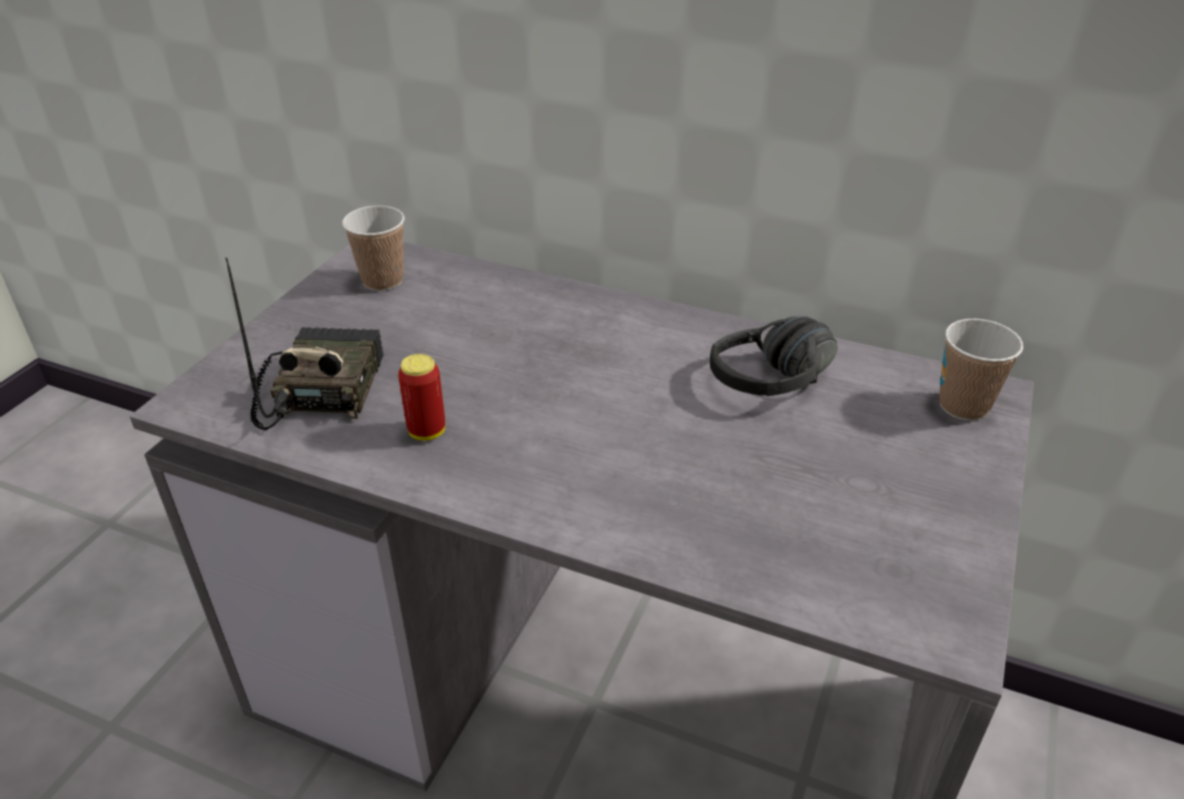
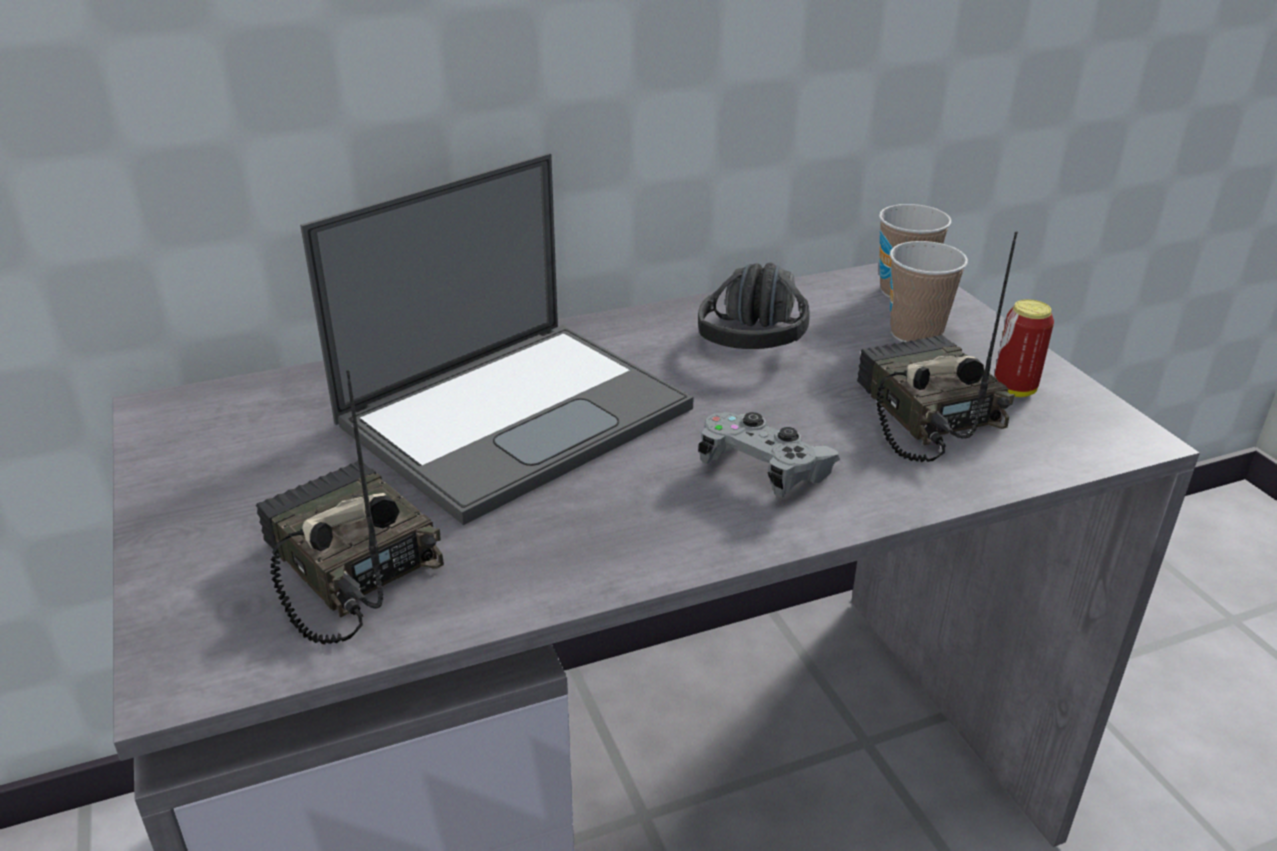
camera: 45 degrees left, 5 degrees down
cup [342,206,405,291] -> cup moved to [890,241,968,342]
can [398,354,445,441] -> can moved to [994,299,1054,397]
none -> laptop [300,153,694,525]
none -> grey game controller [698,412,840,498]
none -> radio [857,232,1018,462]

